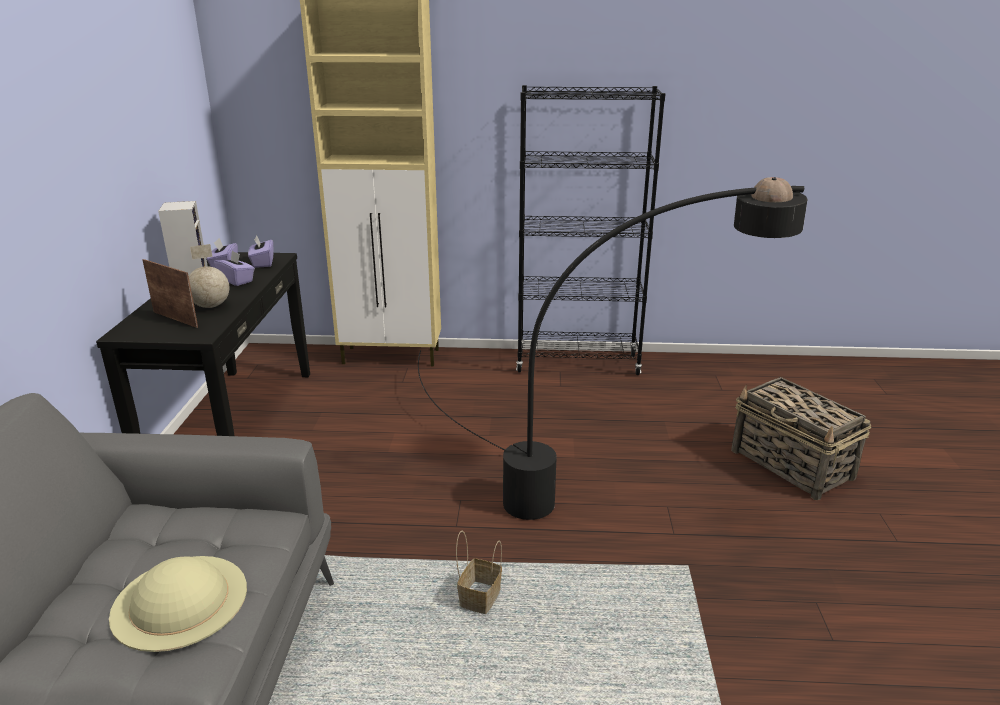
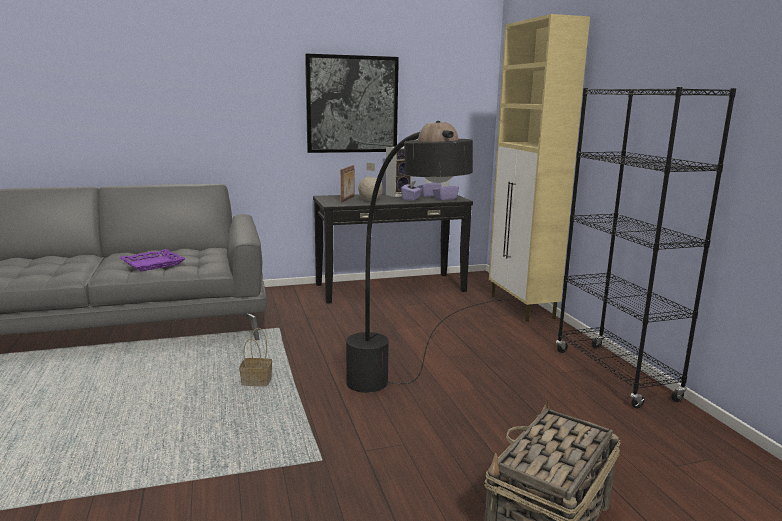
camera: 70 degrees right, 10 degrees down
beige hat [109,556,247,652] -> purple tray [119,249,186,271]
none -> picture [305,53,399,153]

